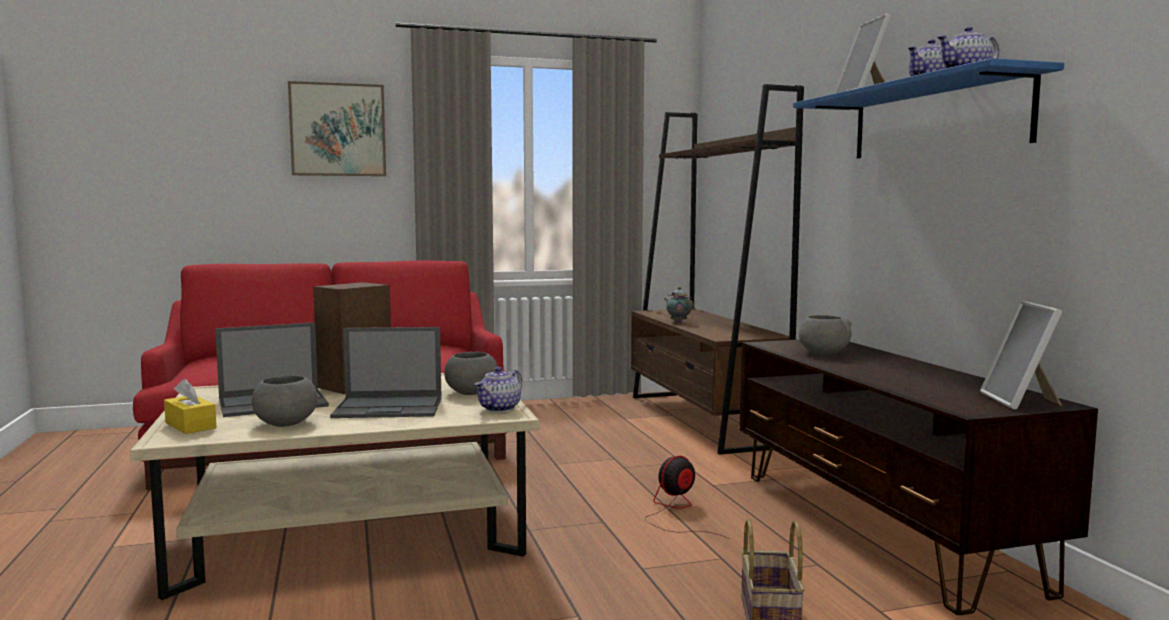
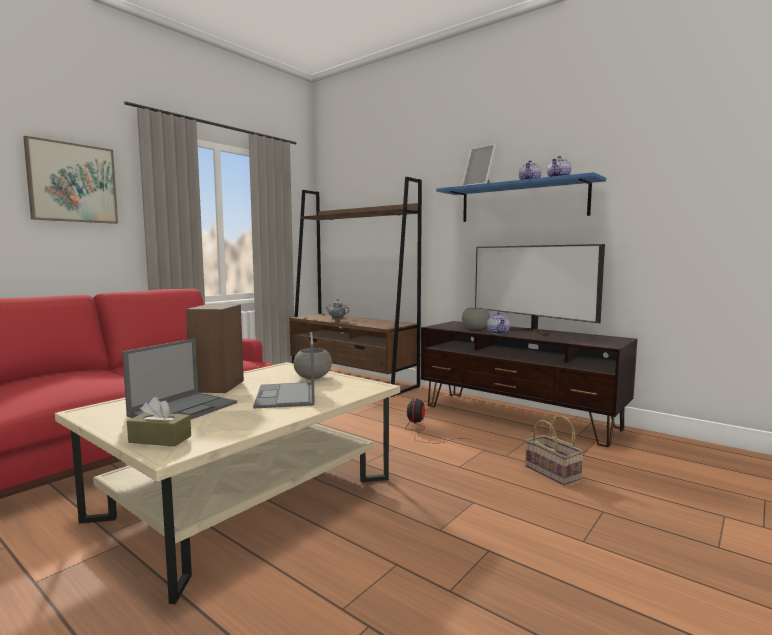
camera: 35 degrees left, 0 degrees up
yellow tissue box [164,379,217,434] -> brown tissue box [127,397,191,446]
grey bowl [252,375,318,427] -> none
laptop [330,327,442,418] -> laptop turned 120 degrees clockwise [253,332,315,408]
teapot [474,367,522,412] -> teapot moved to [487,312,510,334]
picture frame [980,301,1062,410] -> none
none -> television [475,244,605,336]

